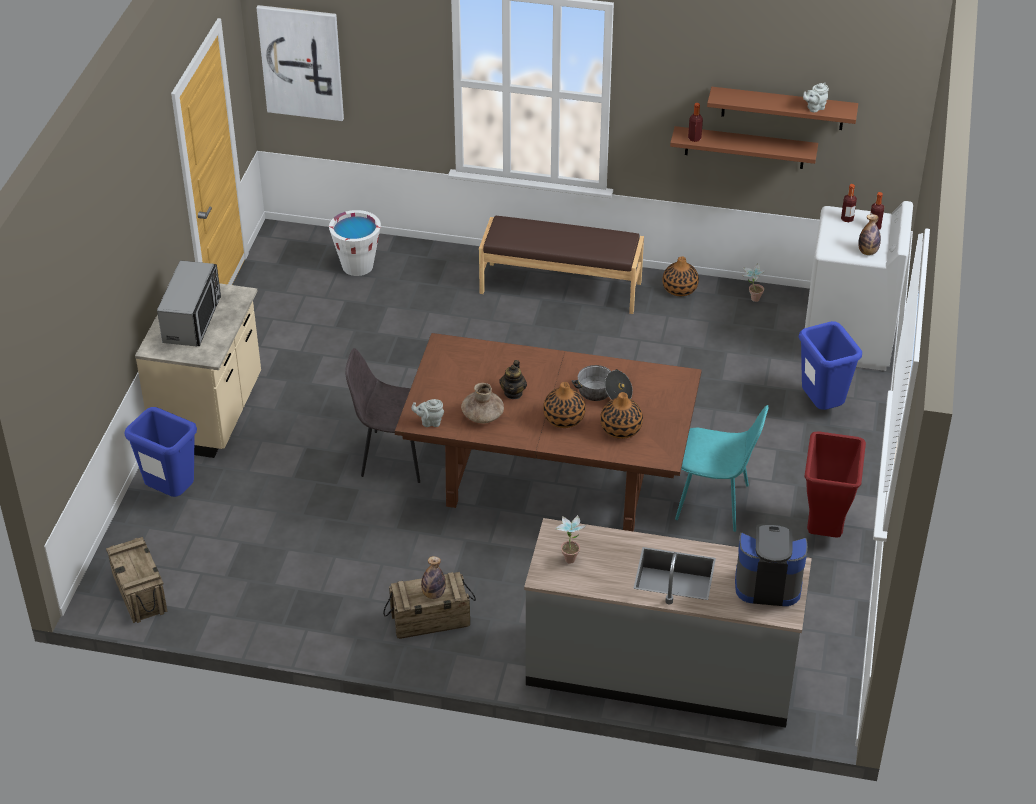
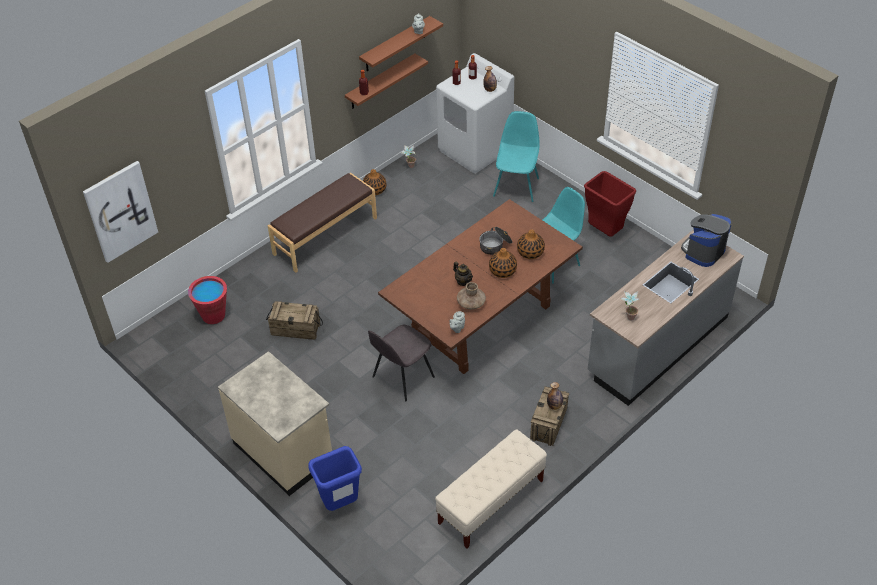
camera: 55 degrees left, 5 degrees up
crate [106,537,168,623] -> crate moved to [266,301,323,340]
microwave [157,260,221,346] -> none
white bucket [329,210,381,276] -> red bucket [188,276,227,324]
blue trash can [799,321,862,410] -> turquoise chair [493,111,540,202]
none -> beige bench [435,429,547,549]

